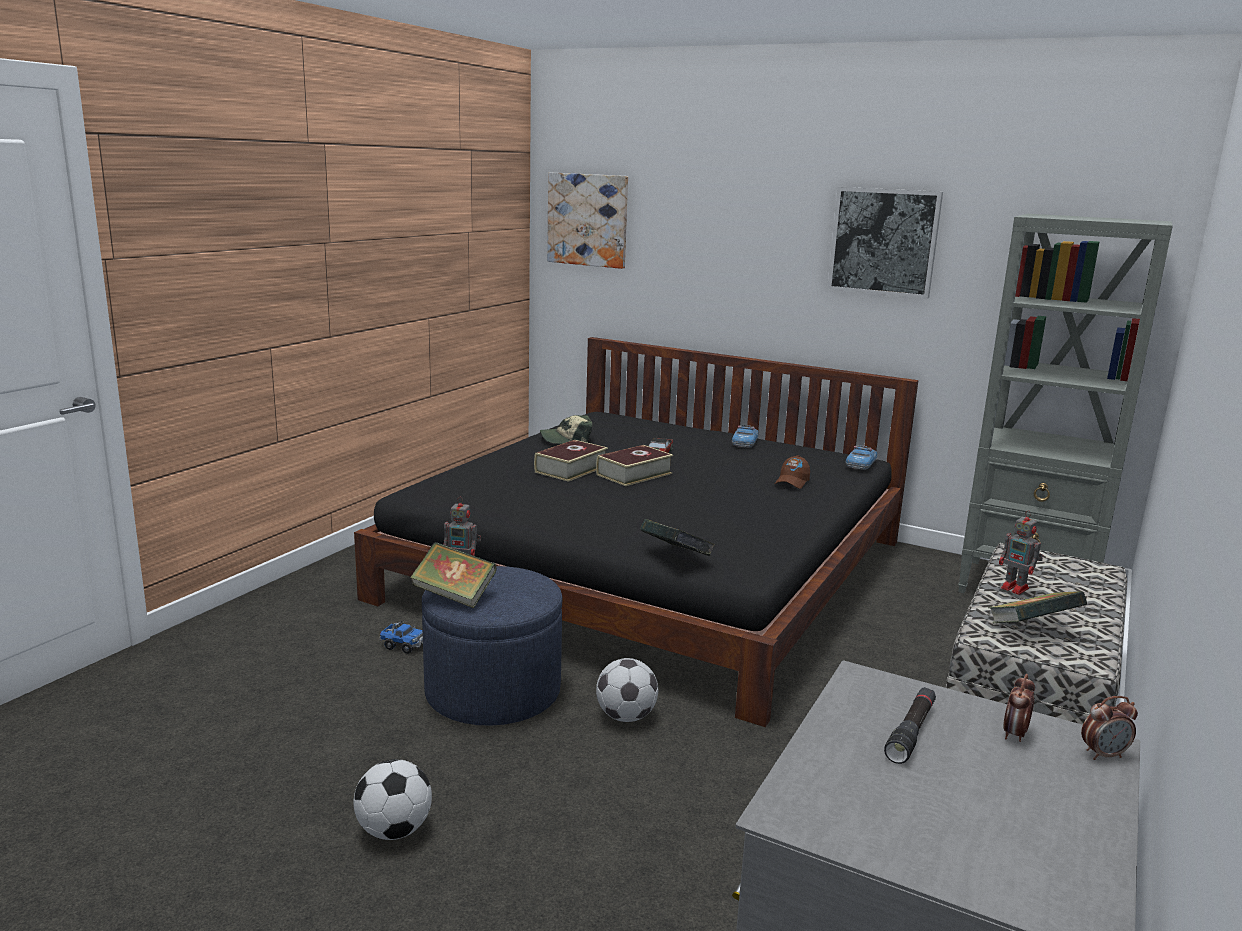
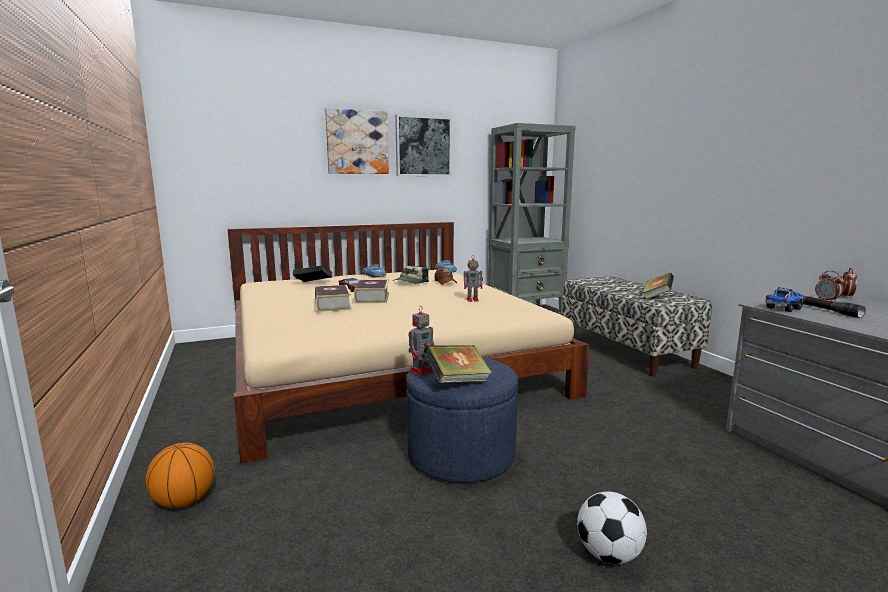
camera: 50 degrees left, 5 degrees down
black bed [354,337,919,727] -> beige bed [228,222,589,464]
toy truck [380,621,423,654] -> toy truck moved to [765,287,804,312]
cap [540,415,593,444] -> cap moved to [393,266,429,284]
picture [547,173,628,269] -> picture moved to [325,108,389,174]
football [596,658,658,722] -> none
book [640,519,715,556] -> book moved to [293,265,332,282]
toy robot [999,510,1043,595] -> toy robot moved to [464,255,483,302]
none -> basketball [145,443,214,508]

